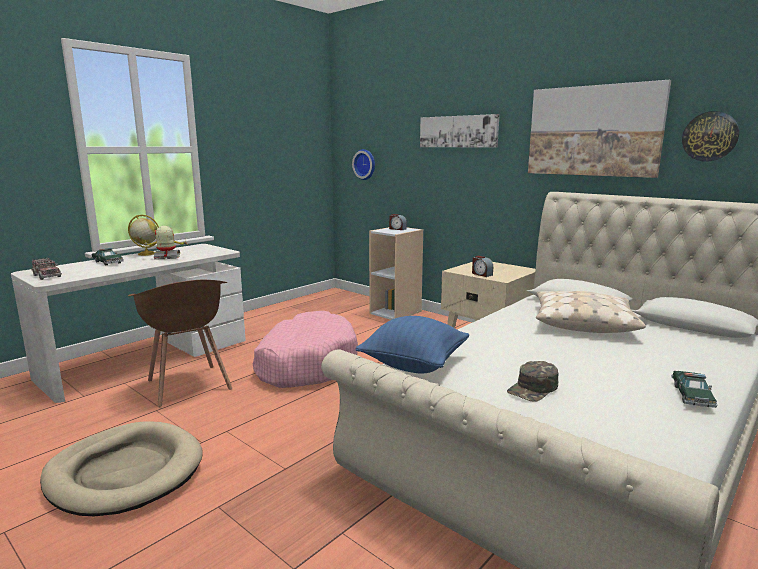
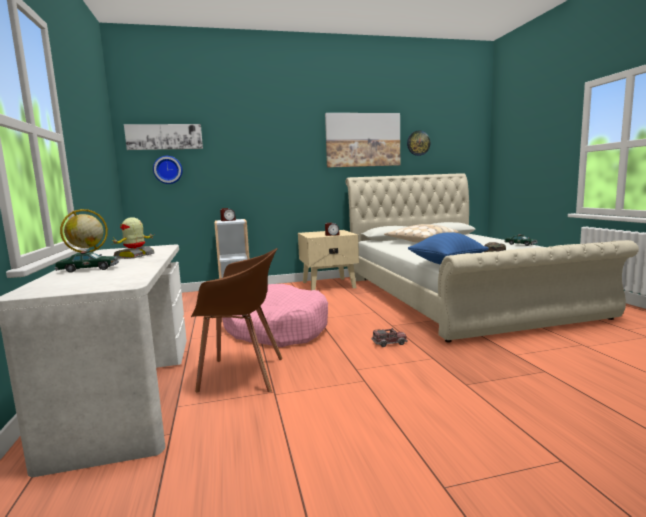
camera: 55 degrees left, 5 degrees down
toy truck [31,258,62,280] -> toy truck moved to [371,328,407,347]
beige dog bed [40,421,203,516] -> none
picture [420,114,500,147] -> picture moved to [124,124,203,150]

